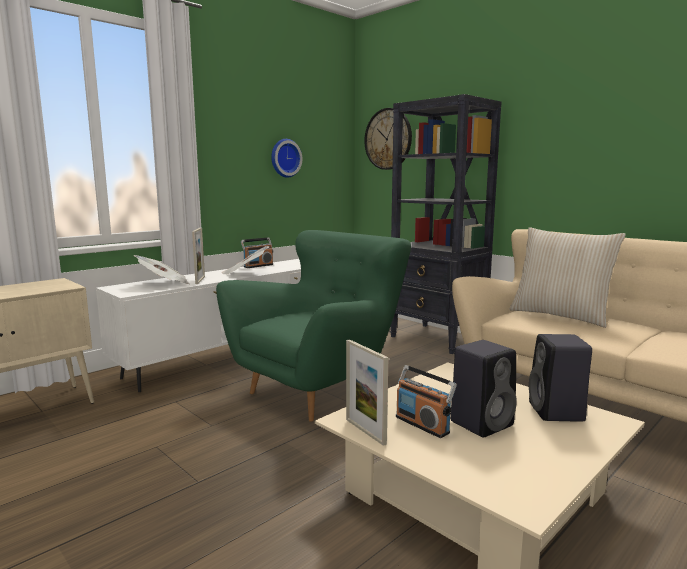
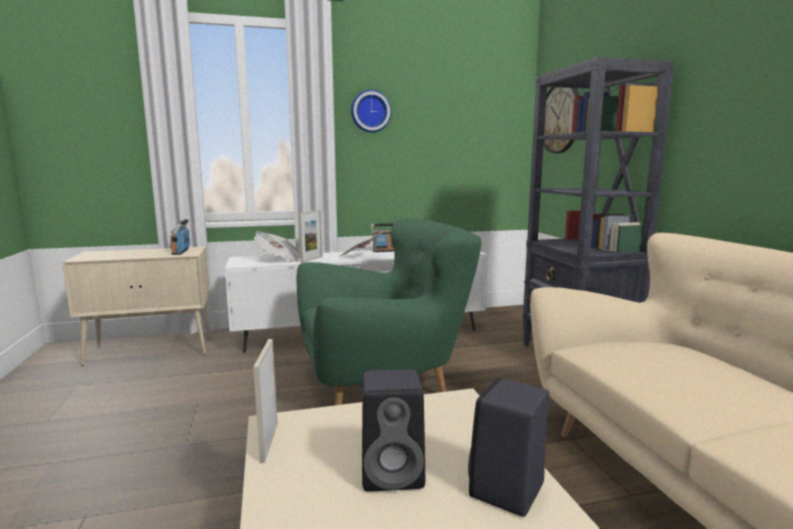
camera: 30 degrees right, 0 degrees up
wall clock [271,139,302,178] -> wall clock moved to [351,90,391,133]
radio [396,365,457,438] -> radio moved to [170,219,190,255]
beige pillow [510,227,626,328] -> none

